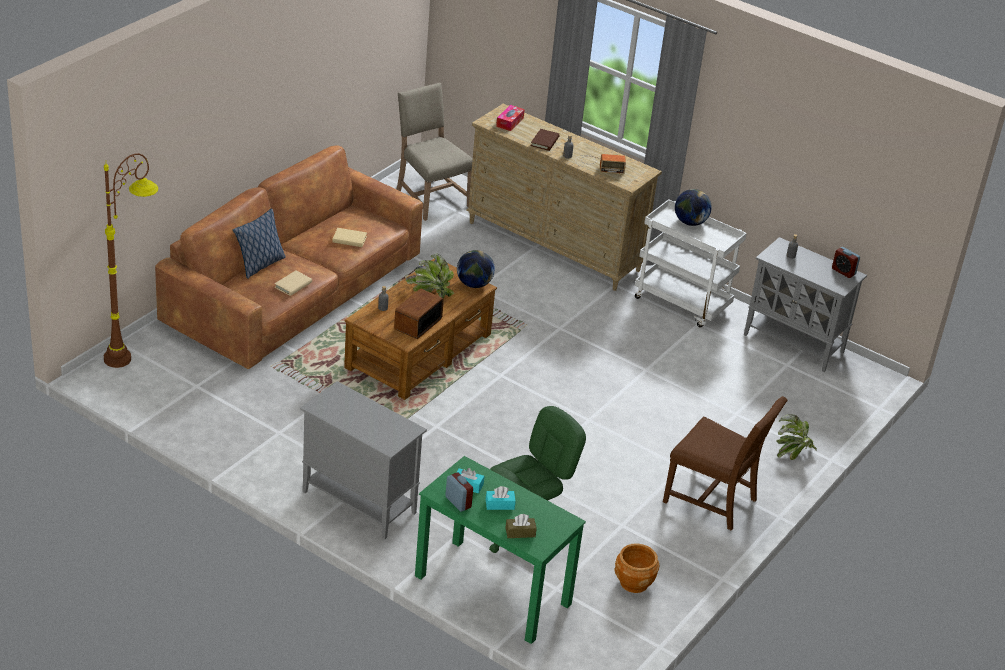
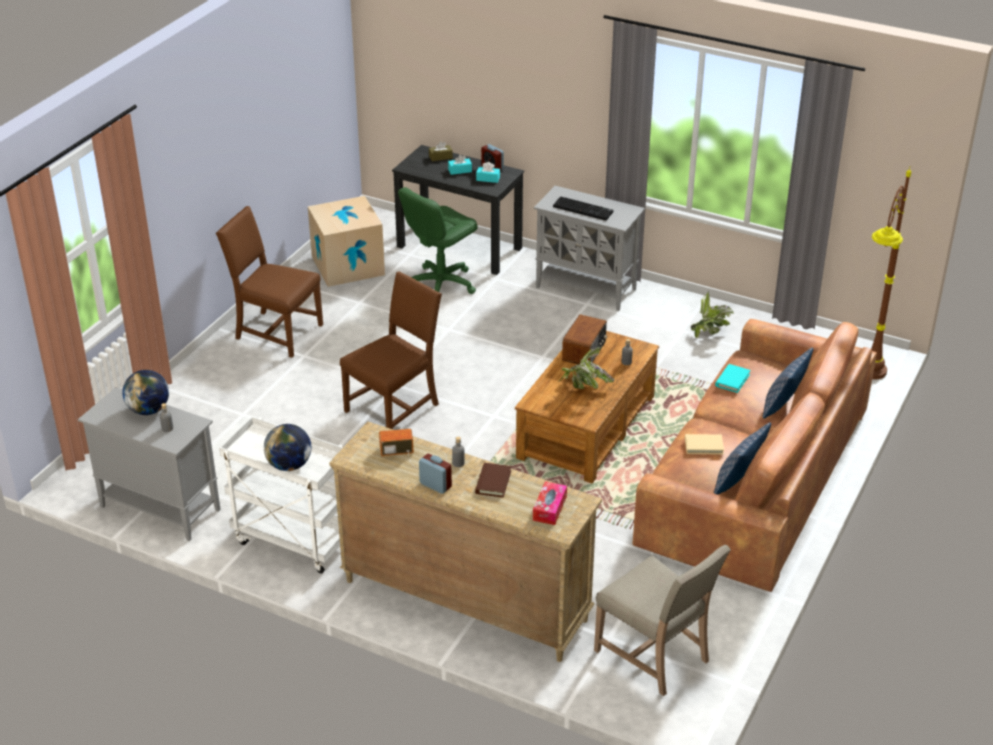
camera: 175 degrees right, 0 degrees up
beige book [274,271,312,296] -> turquoise book [715,364,751,393]
green desk [415,456,586,644] -> black desk [392,145,524,275]
globe [457,250,495,288] -> globe moved to [122,370,169,415]
brown planter [615,543,659,593] -> cardboard box [308,196,385,287]
potted plant [777,414,817,460] -> potted plant moved to [691,291,734,338]
alarm clock [832,247,860,278] -> alarm clock moved to [419,454,452,494]
none -> brown chair [340,271,442,429]
none -> keyboard [553,197,614,220]
none -> pillow [714,422,771,495]

